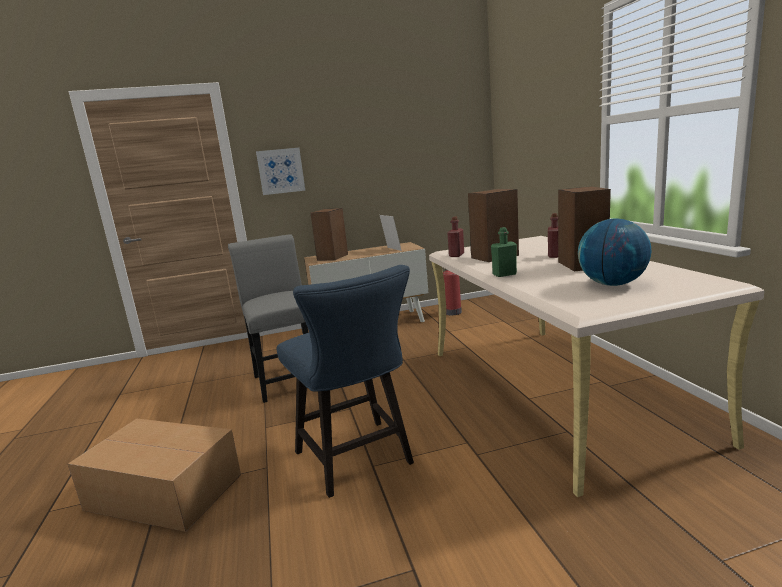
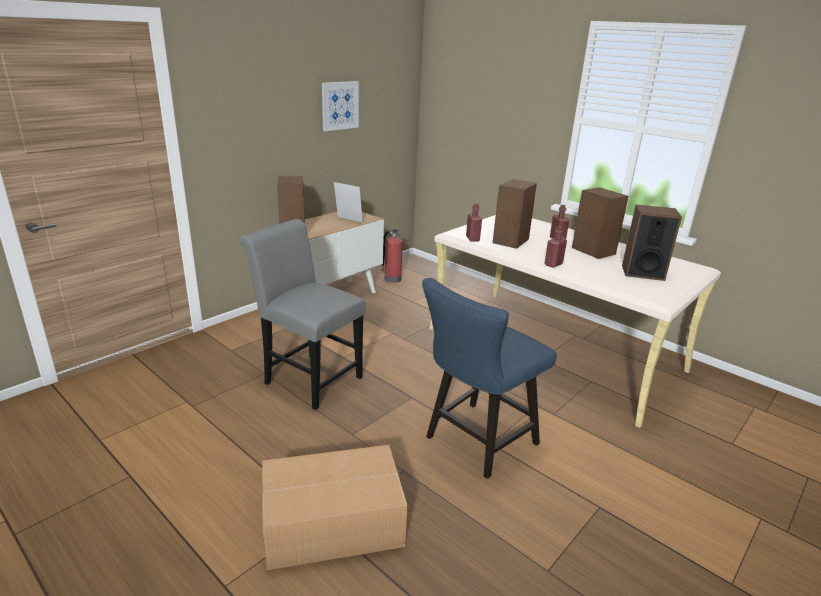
camera: 35 degrees left, 10 degrees up
picture [256,148,305,195] -> picture moved to [322,81,359,131]
blue chair [277,265,414,498] -> blue chair turned 105 degrees clockwise [422,278,557,479]
green bottle [491,227,517,277] -> red bottle [545,226,567,268]
globe [578,219,651,286] -> speaker [622,205,682,281]

